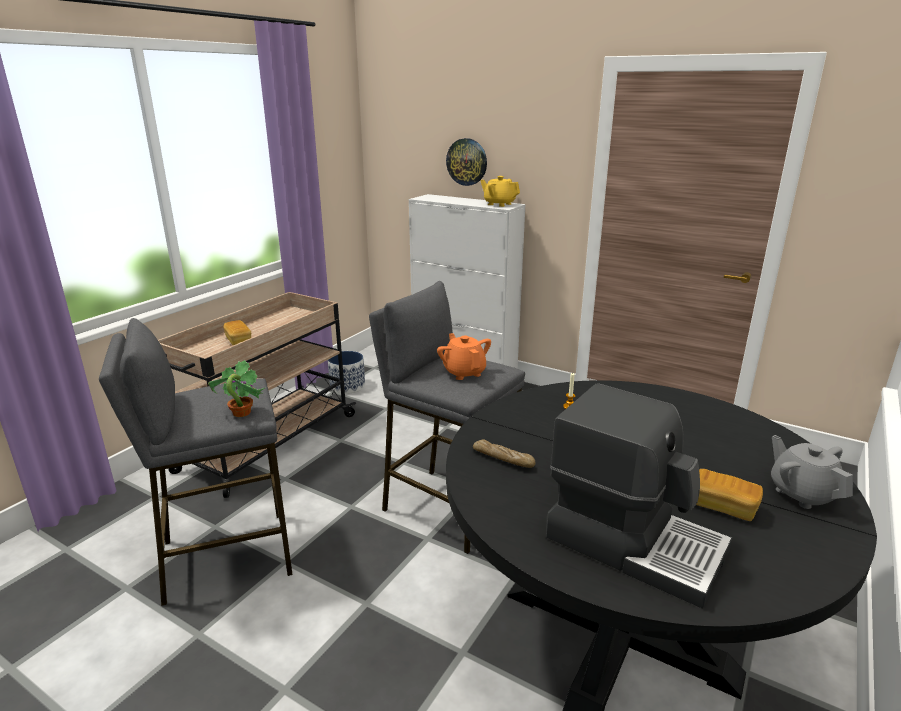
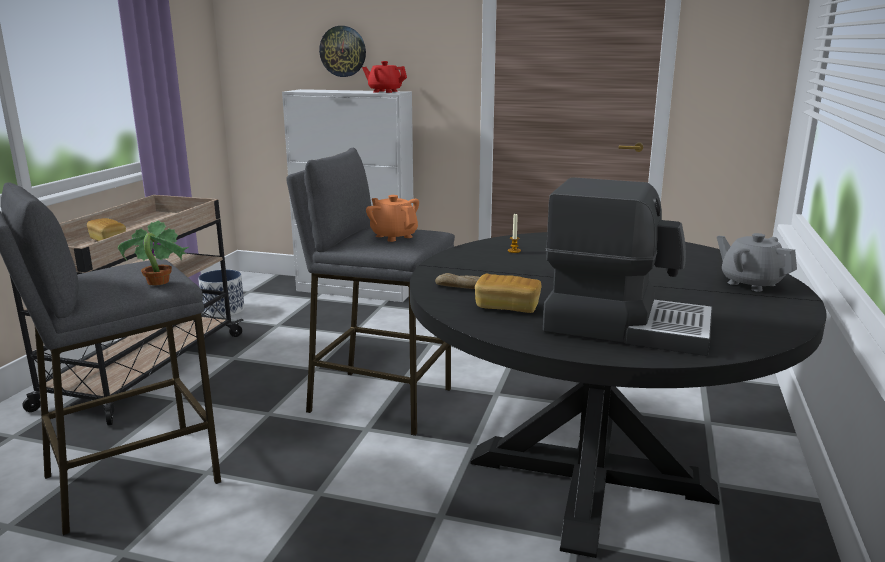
camera: 15 degrees left, 5 degrees down
yellow teapot [480,176,520,207] -> red teapot [362,61,407,93]
bread [696,469,763,521] -> bread moved to [475,274,542,313]

